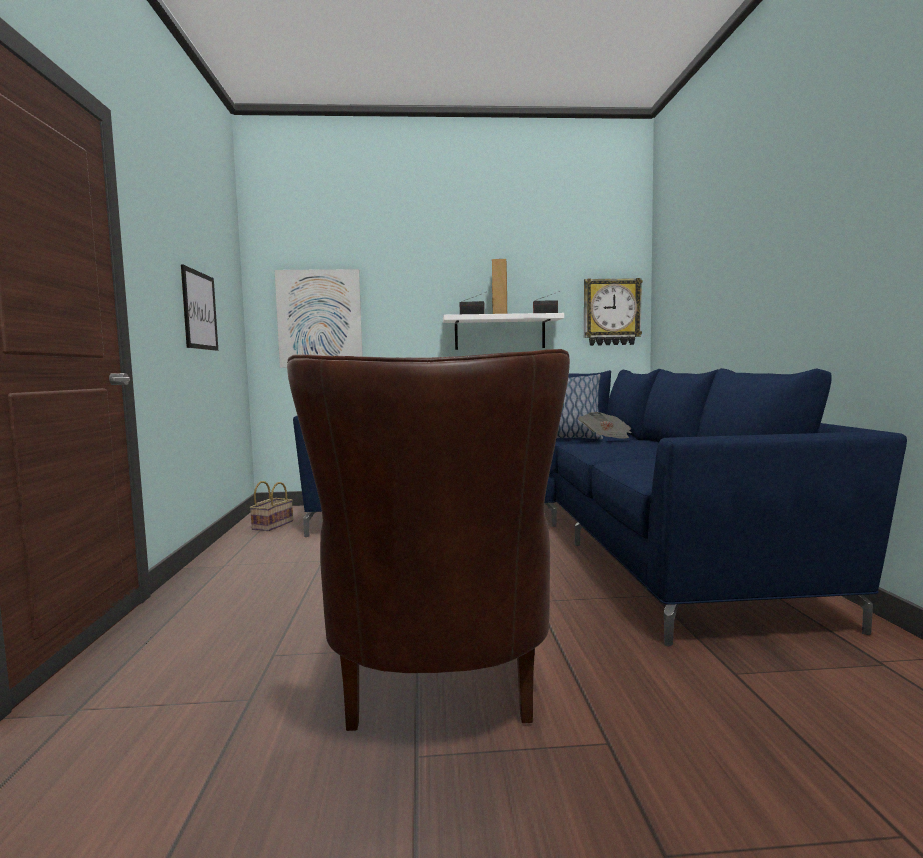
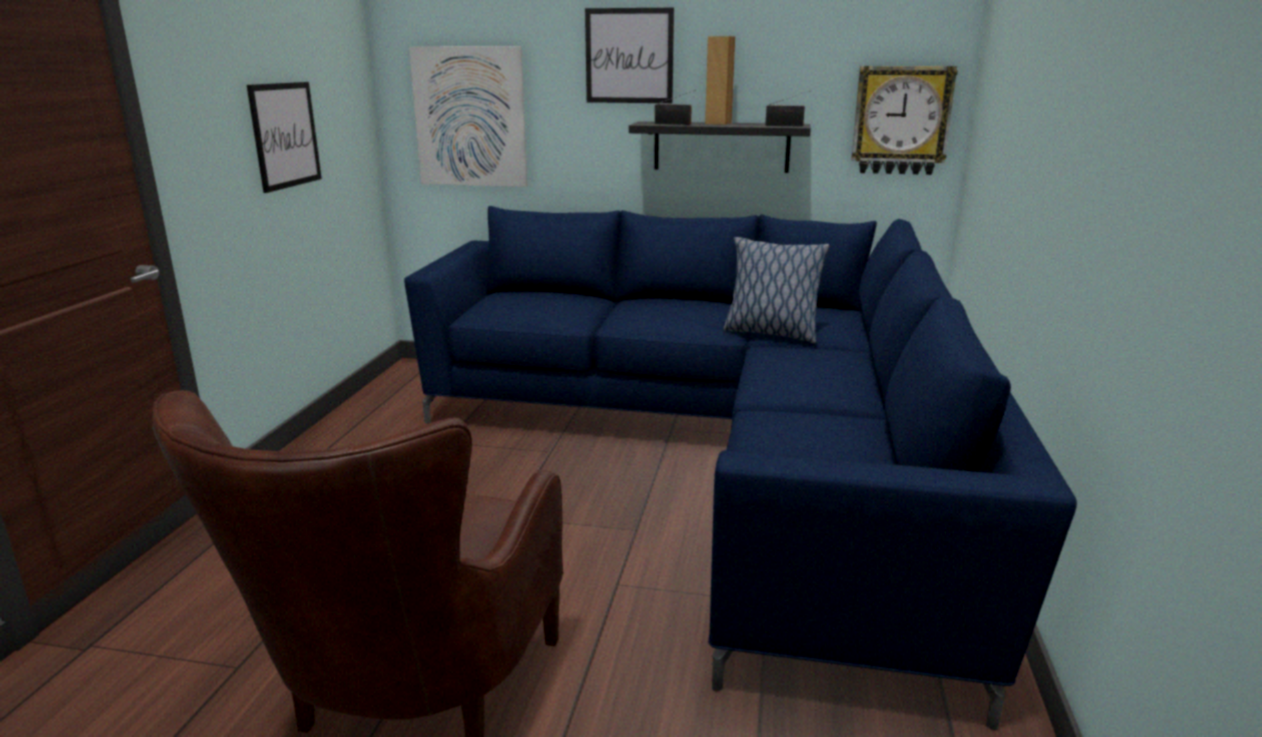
camera: 15 degrees right, 15 degrees up
basket [250,481,293,531] -> none
white shelf [443,313,564,350] -> black shelf [629,121,811,173]
newspaper [578,412,632,439] -> none
none -> picture [585,8,674,103]

